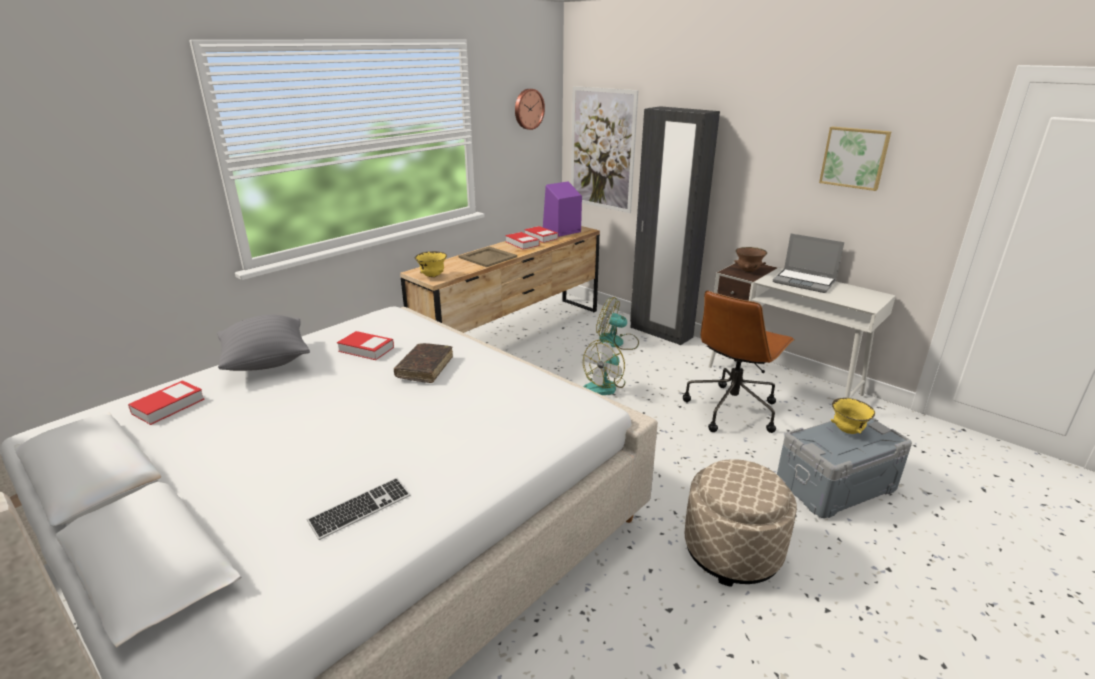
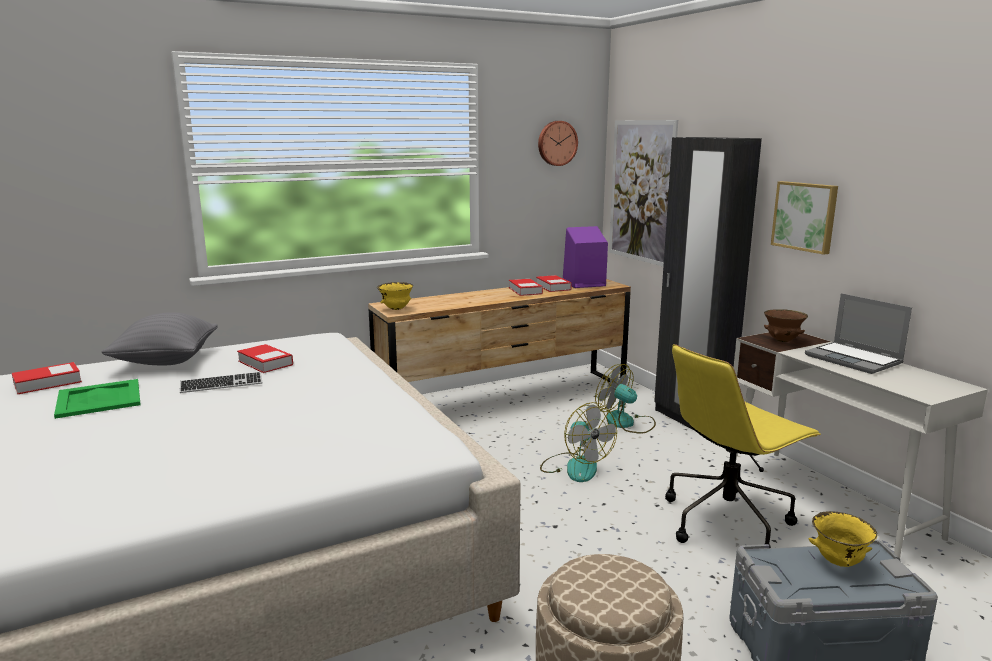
camera: 20 degrees right, 10 degrees down
keyboard [307,478,410,540] -> keyboard moved to [180,372,262,393]
brown book [394,343,453,383] -> none
beige tray [459,247,517,267] -> none
fan [583,339,625,395] -> fan turned 90 degrees counterclockwise [540,402,617,482]
brown office chair [683,290,795,433] -> yellow office chair [665,344,821,548]
picture [819,127,891,191] -> picture moved to [771,181,838,255]
none -> green tray [54,379,141,419]

